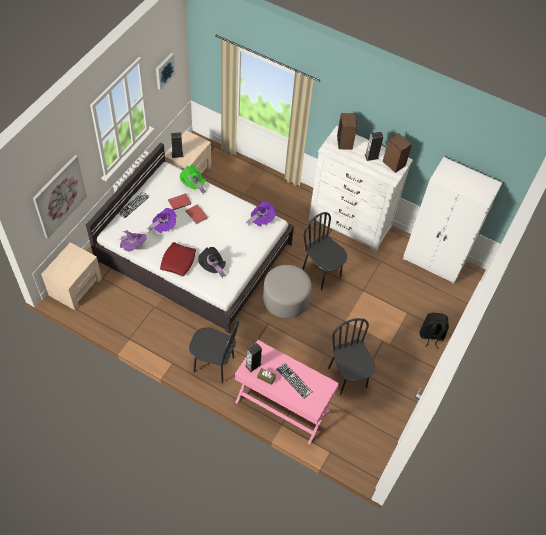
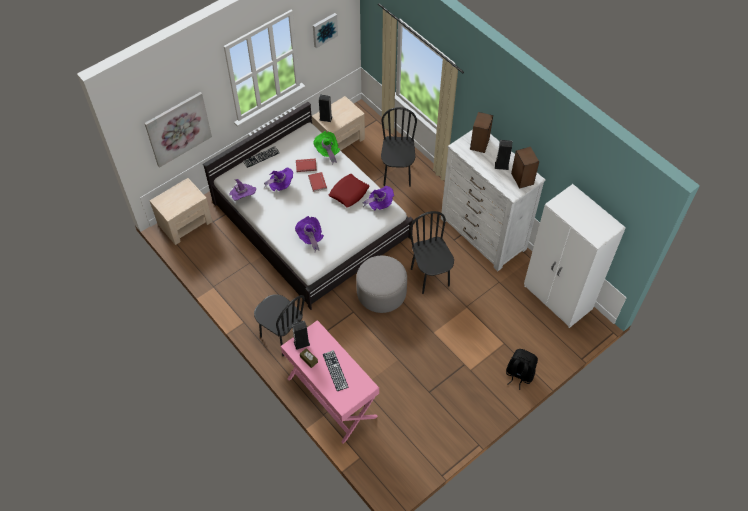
camera: 25 degrees right, 0 degrees up
red pillow [160,242,196,276] -> red pillow moved to [329,174,369,208]
black hat [198,247,226,278] -> purple hat [295,216,324,252]
black chair [328,318,375,396] -> black chair moved to [381,107,417,187]

